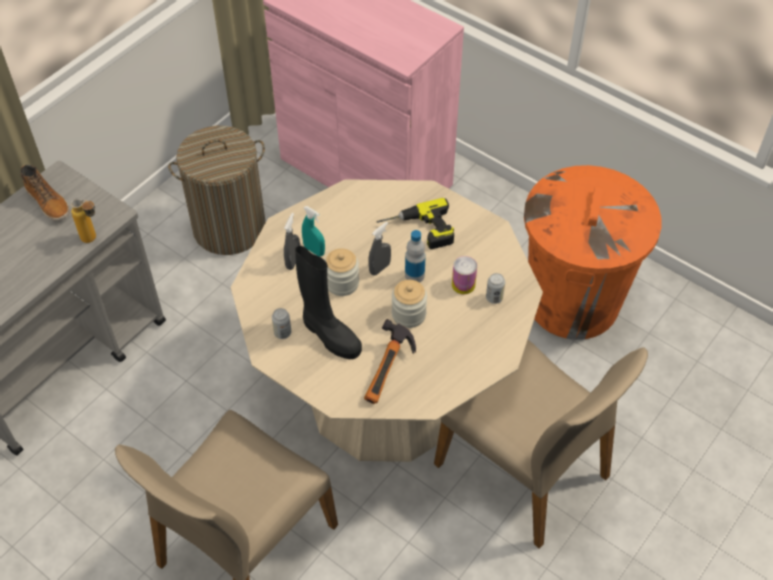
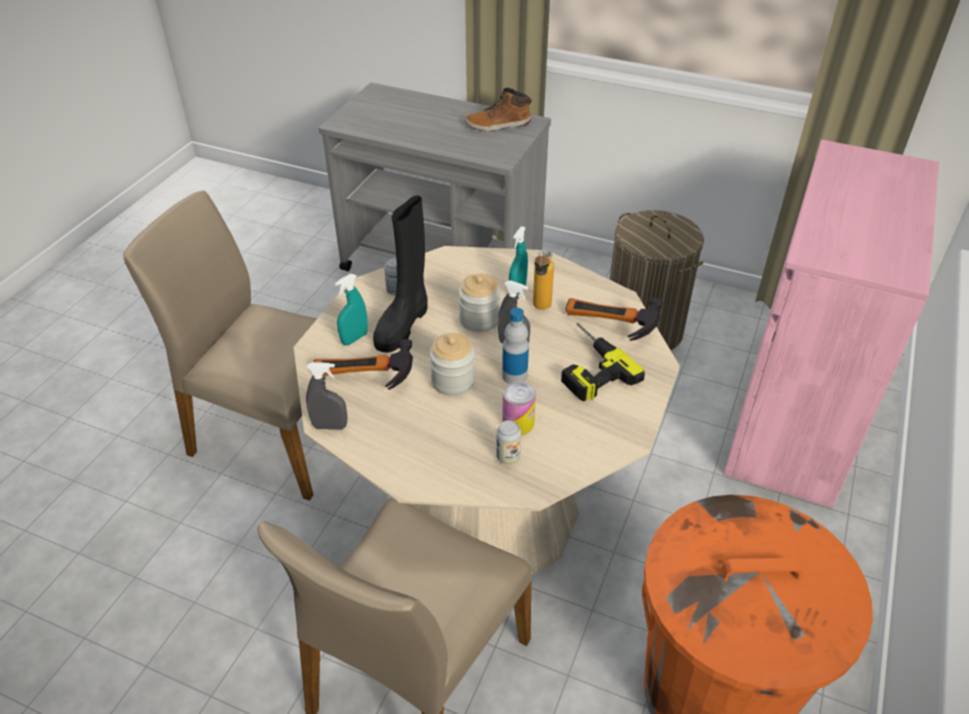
camera: 75 degrees right, 10 degrees down
boot [20,165,70,221] -> boot turned 45 degrees clockwise [465,88,532,131]
bottle [71,199,96,243] -> bottle moved to [533,249,554,310]
grey spray bottle [284,213,300,270] -> grey spray bottle moved to [306,362,347,430]
none -> turquoise spray bottle [335,274,368,345]
none -> hammer [565,298,663,341]

